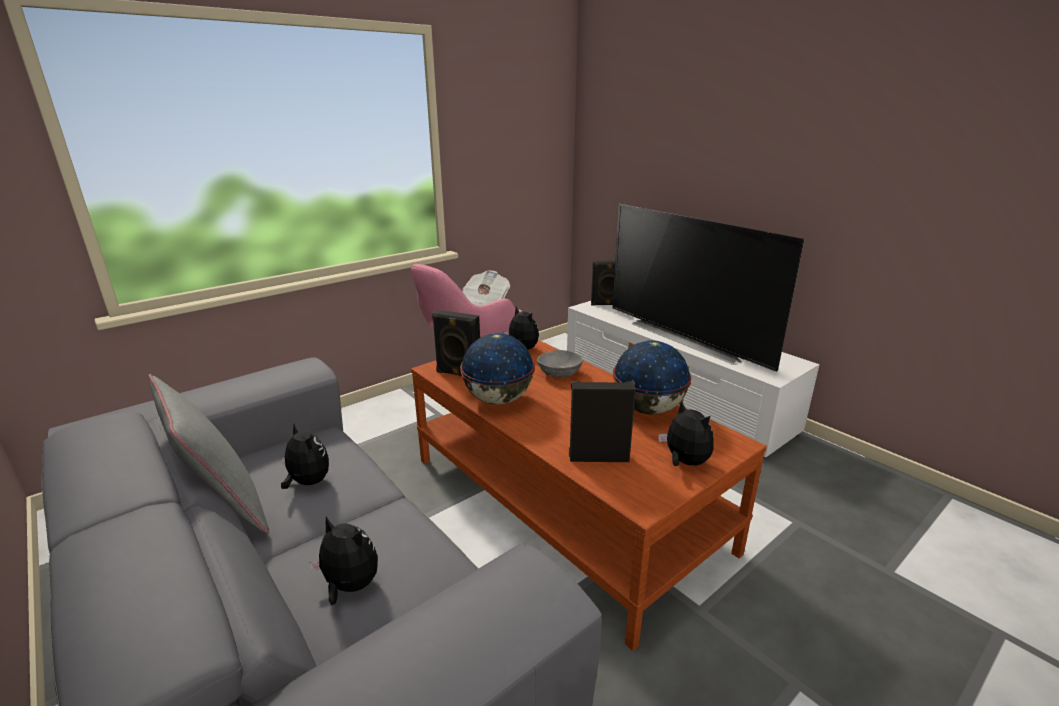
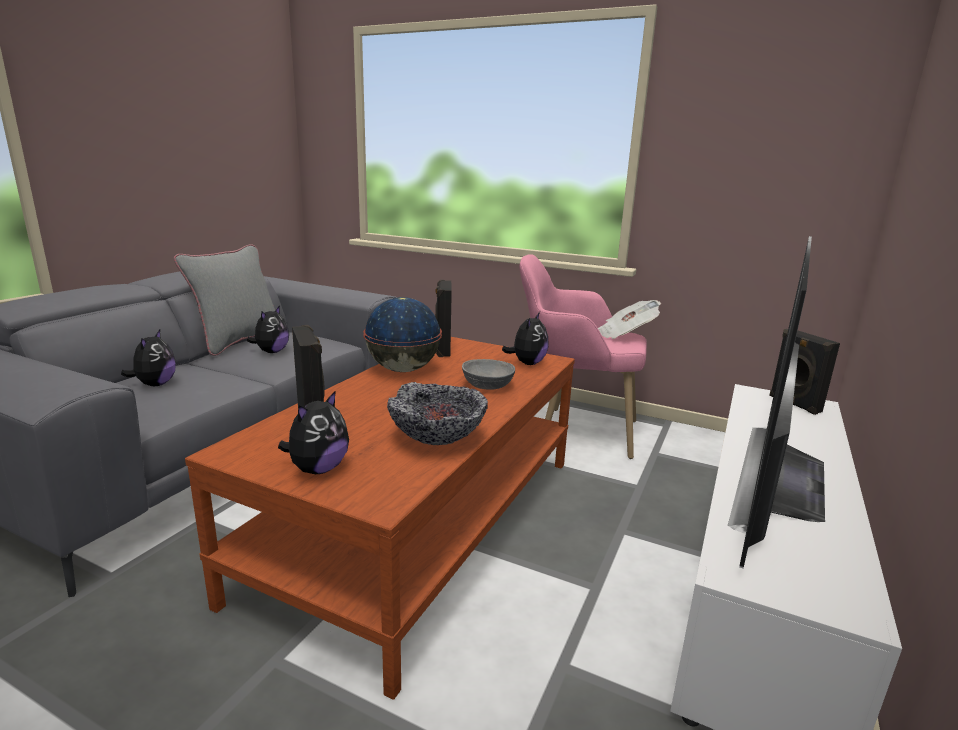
camera: 65 degrees right, 5 degrees down
globe [613,341,691,415] -> bowl [387,382,488,445]

